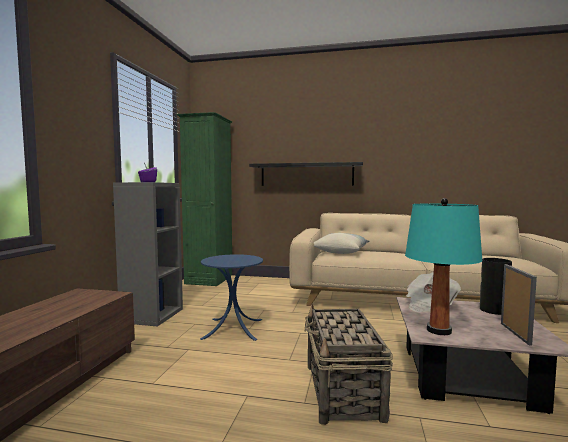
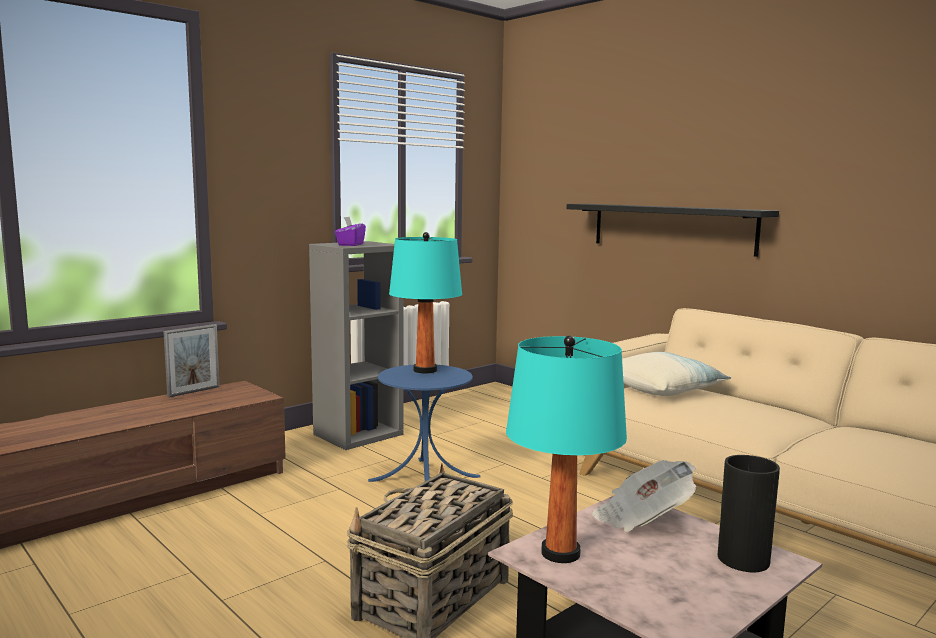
camera: 35 degrees right, 5 degrees up
green cabinet [177,112,232,286] -> none
picture frame [501,264,537,345] -> picture frame moved to [163,324,220,398]
none -> turquoise table lamp [389,232,462,374]

